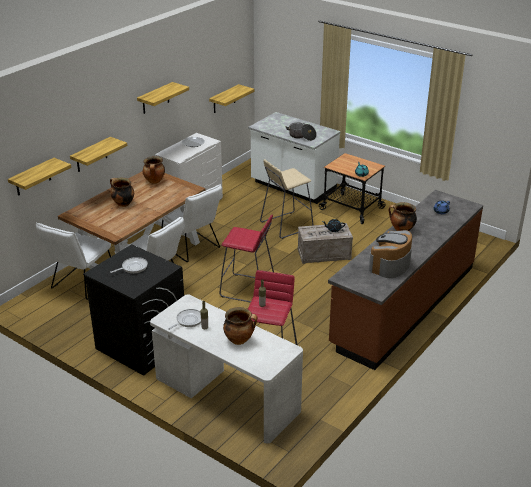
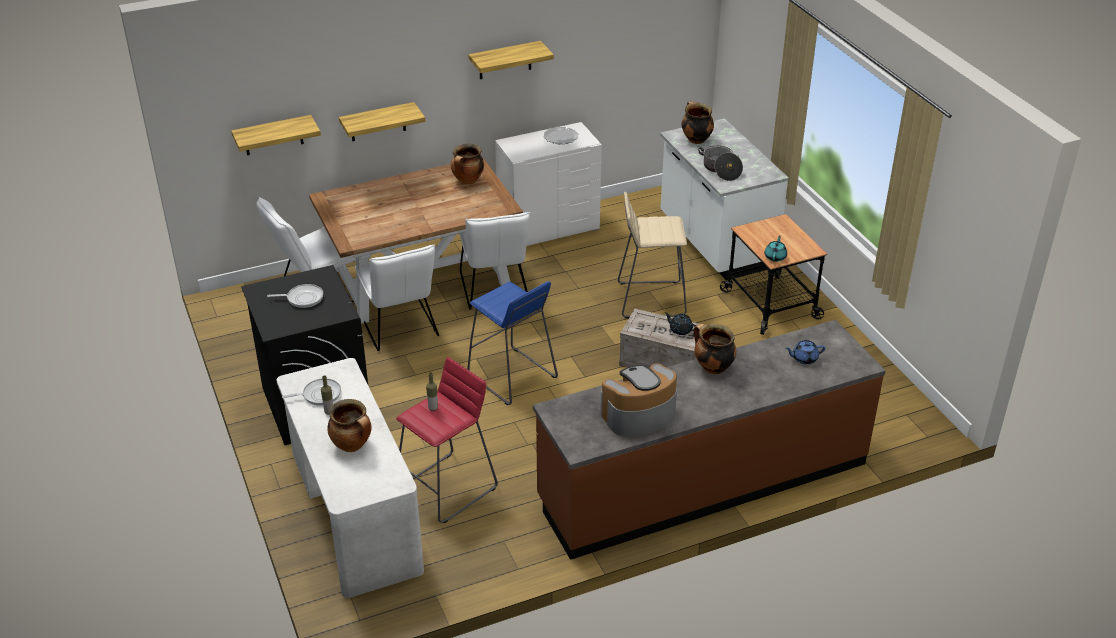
camera: 30 degrees right, 5 degrees up
cooking pot [110,178,134,207] -> cooking pot moved to [681,101,714,144]
shelf [209,84,254,113] -> none
red stool [219,215,274,303] -> blue stool [467,281,558,405]

